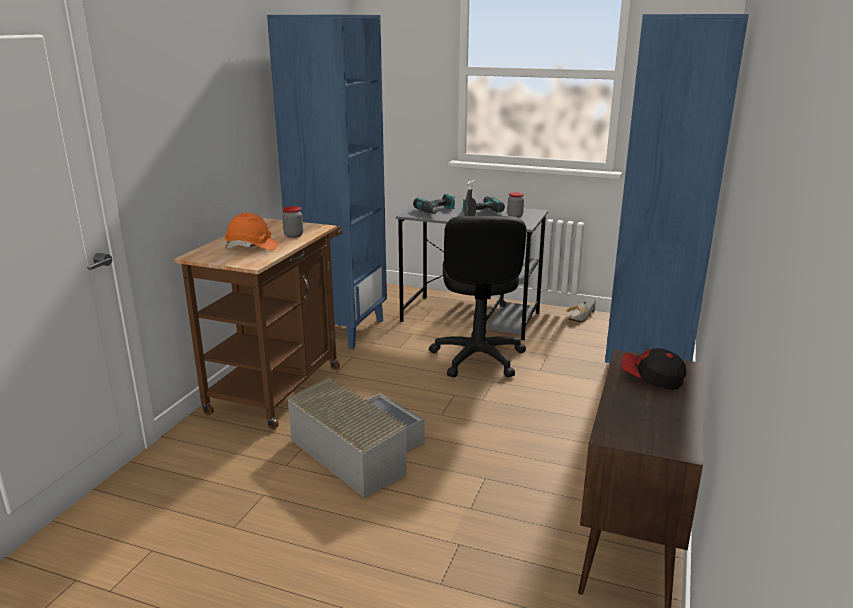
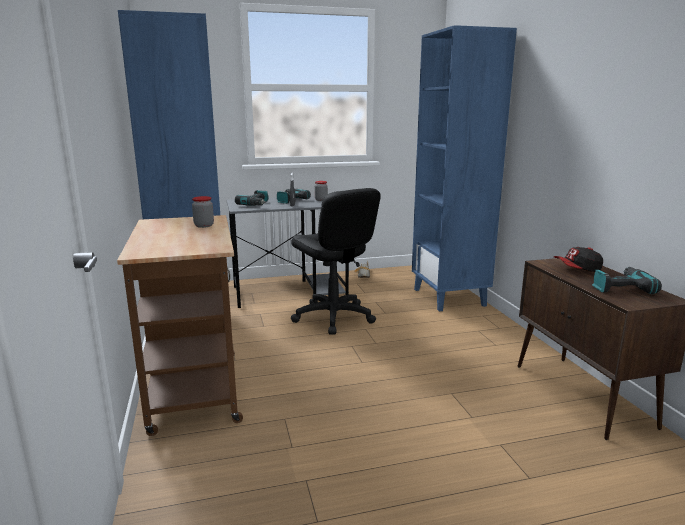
camera: 35 degrees left, 5 degrees down
orange hard hat [225,213,278,250] -> none
grey storage box [287,376,425,498] -> none
none -> power drill [592,267,662,294]

